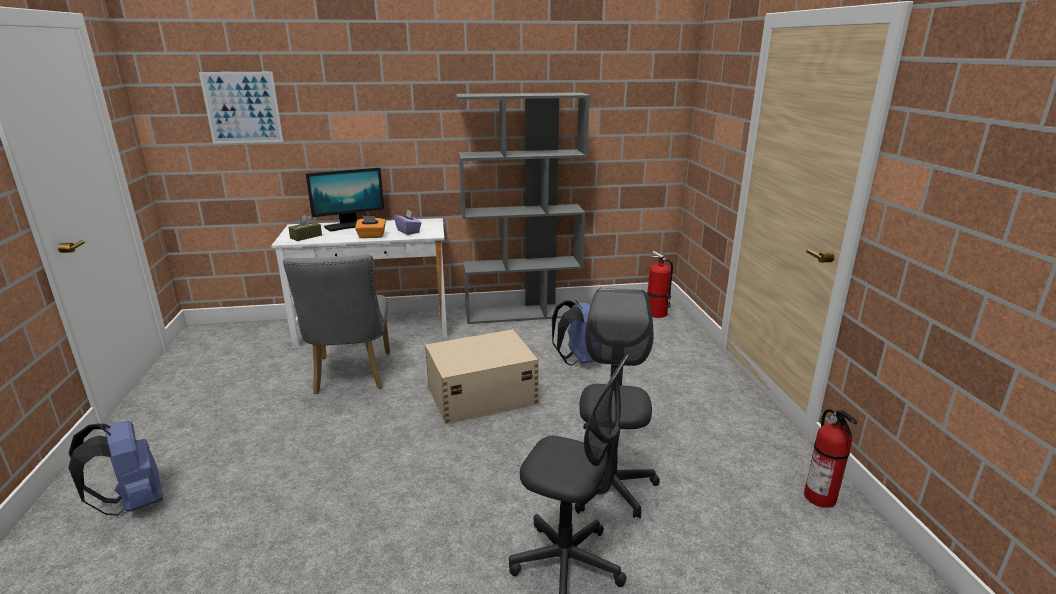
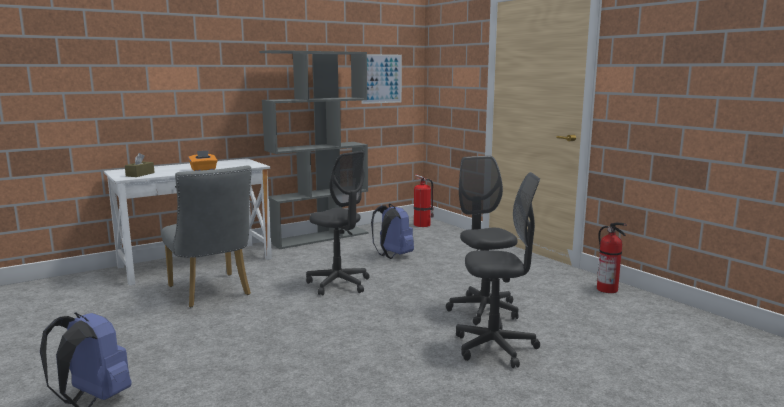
camera: 25 degrees left, 10 degrees down
picture [199,72,283,144] -> picture moved to [361,54,402,104]
monitor [306,168,384,232] -> none
purple tissue box [394,209,421,235] -> none
beige storage box [425,329,539,425] -> grey office chair [306,151,370,295]

